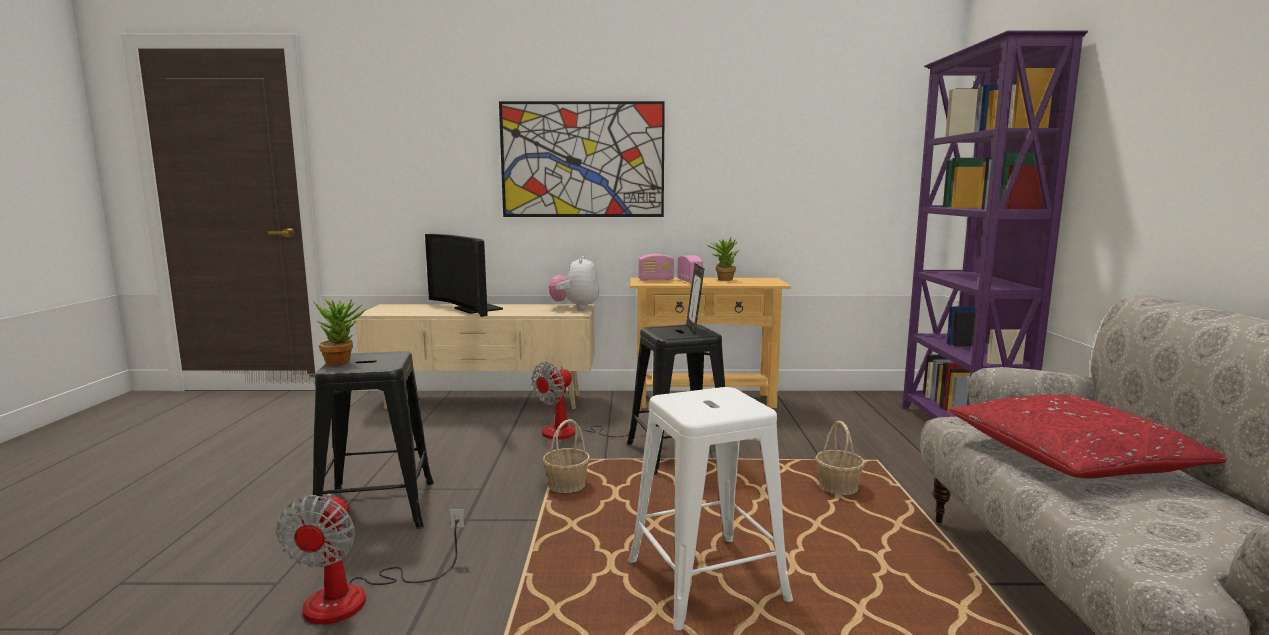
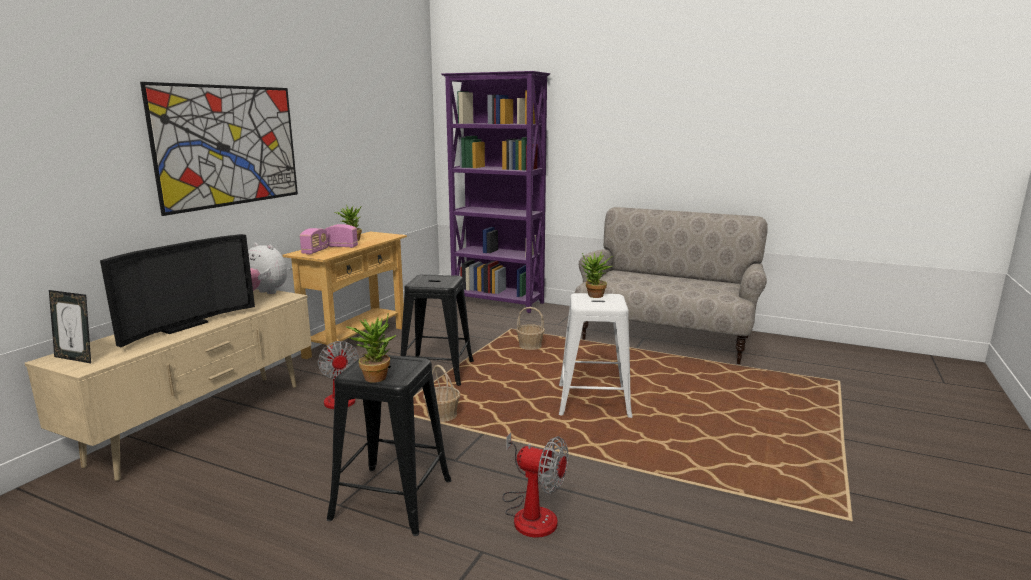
camera: 65 degrees left, 5 degrees up
television [425,234,503,317] -> television turned 45 degrees counterclockwise [100,234,255,347]
picture frame [686,264,704,335] -> picture frame moved to [49,290,91,363]
red pillow [949,394,1226,478] -> none
none -> potted plant [581,252,613,298]

